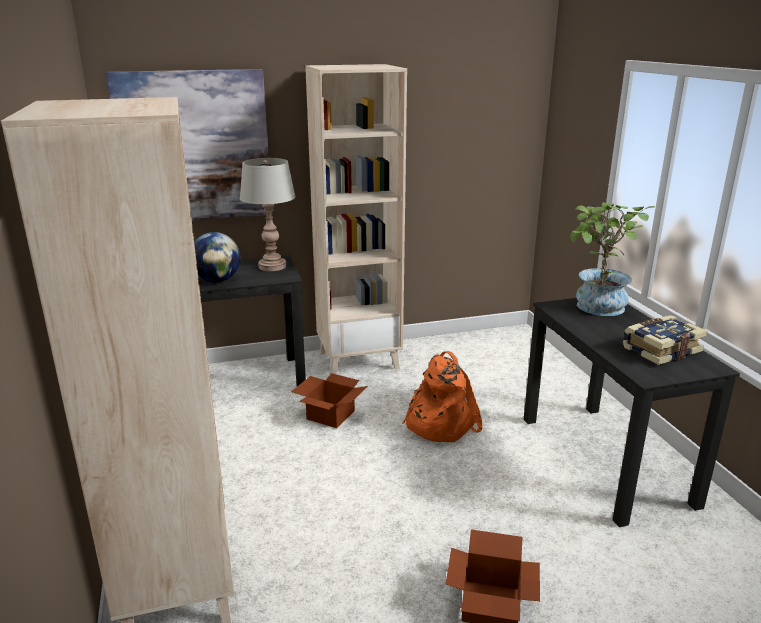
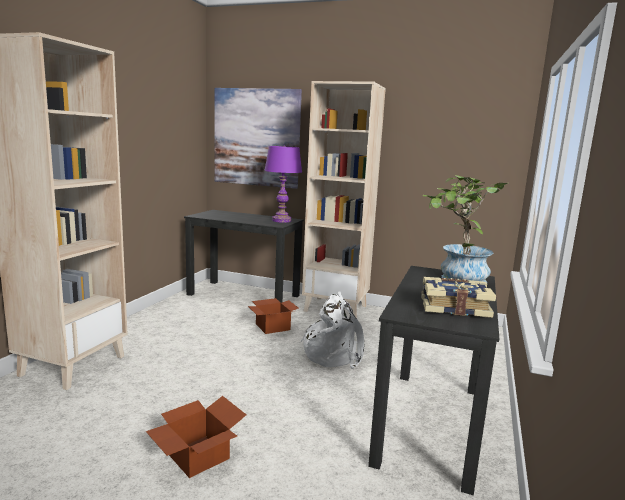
camera: 35 degrees right, 10 degrees down
globe [194,232,241,283] -> none
grey table lamp [240,158,296,271] -> purple table lamp [264,145,302,223]
orange backpack [402,351,483,442] -> white backpack [300,291,364,369]

